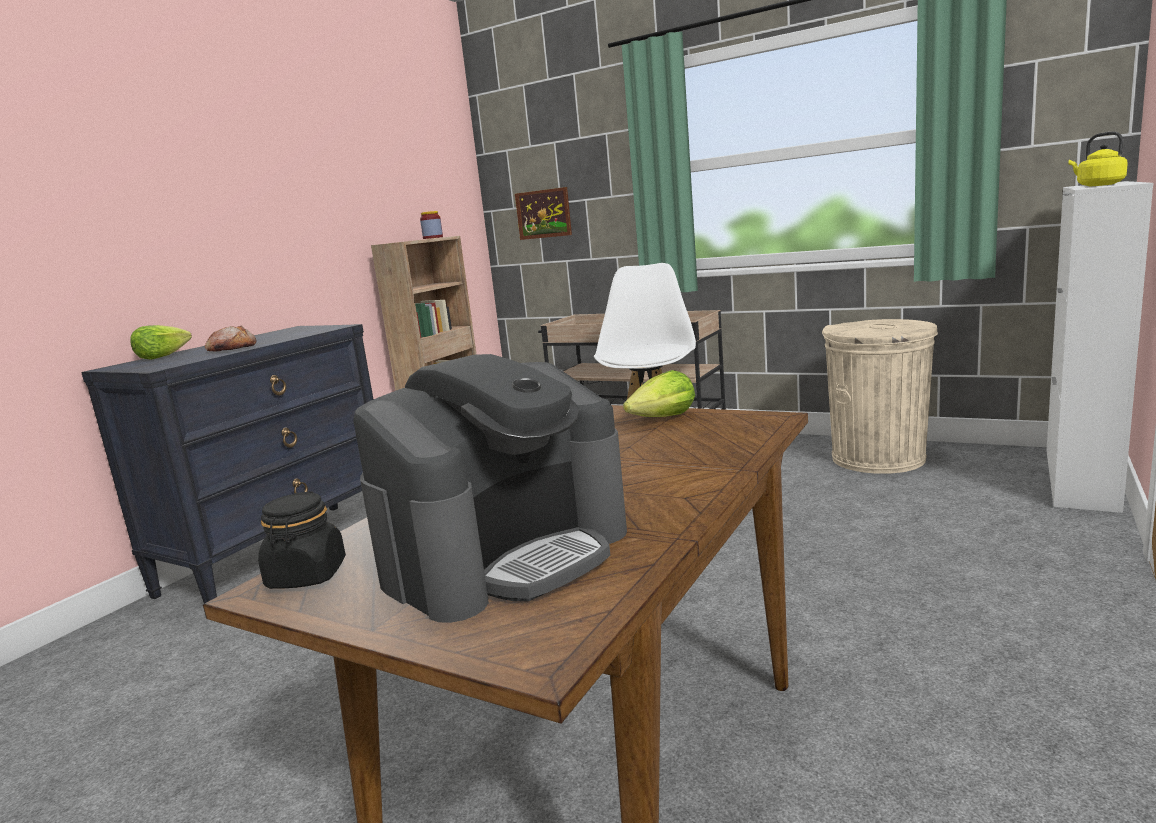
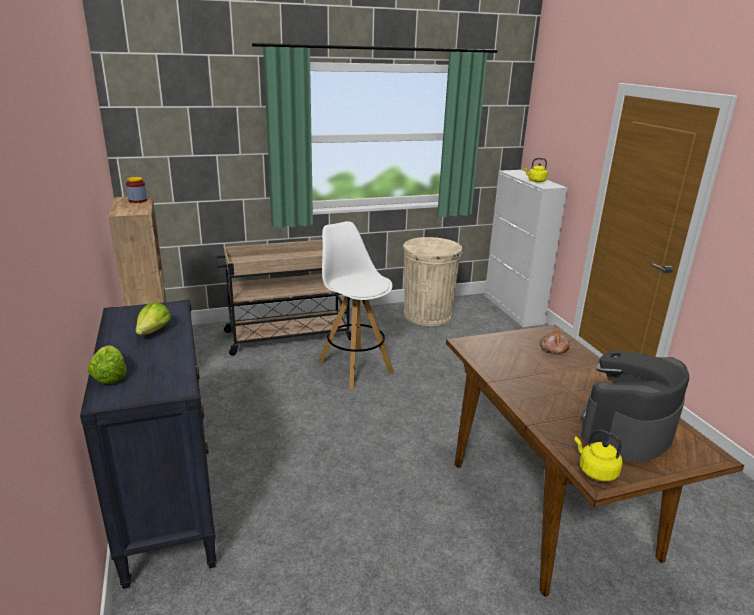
camera: 50 degrees left, 10 degrees up
bread [205,326,256,352] -> bread moved to [540,331,570,354]
black jar [258,491,346,589] -> yellow kettle [574,429,623,481]
coffee machine [353,354,627,623] -> coffee machine turned 135 degrees counterclockwise [580,350,689,462]
picture [515,187,572,240] -> none
lettuce [623,370,695,417] -> lettuce moved to [136,302,171,335]

